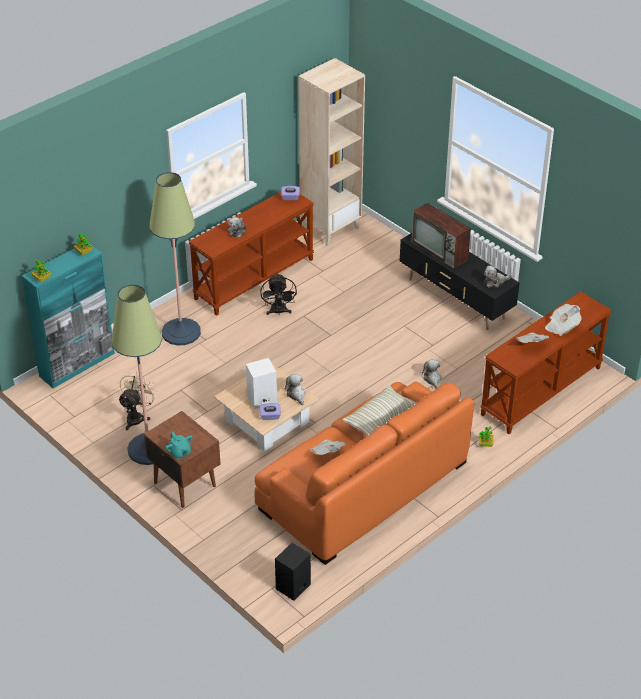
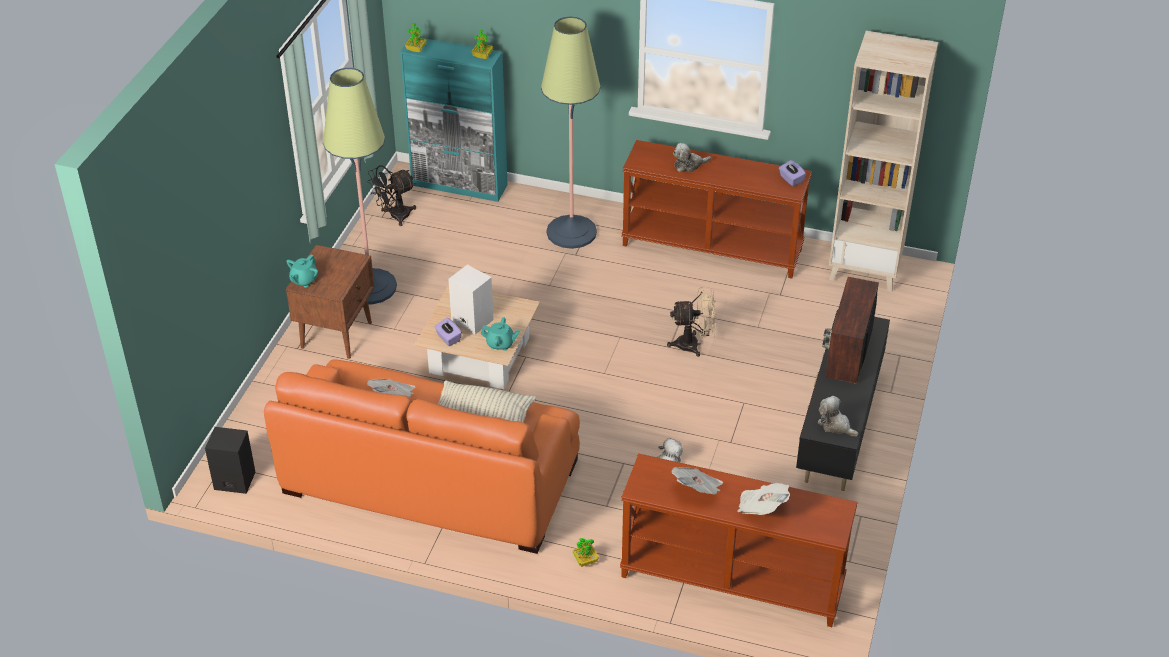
camera: 60 degrees right, 0 degrees up
beige fan [118,371,158,430] -> beige fan moved to [667,287,716,357]
black fan [260,273,297,315] -> black fan moved to [367,165,416,226]
plush toy [285,374,306,405] -> turquoise teapot [481,317,520,351]

